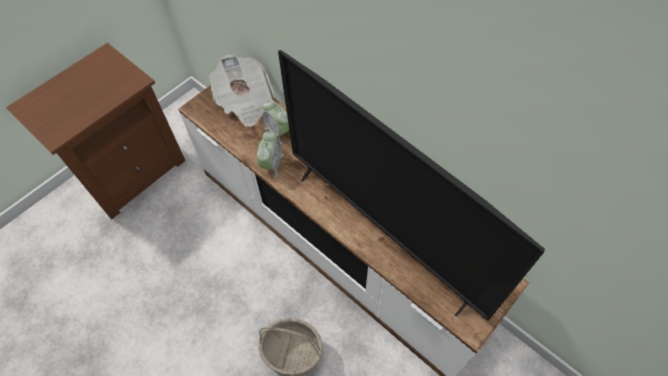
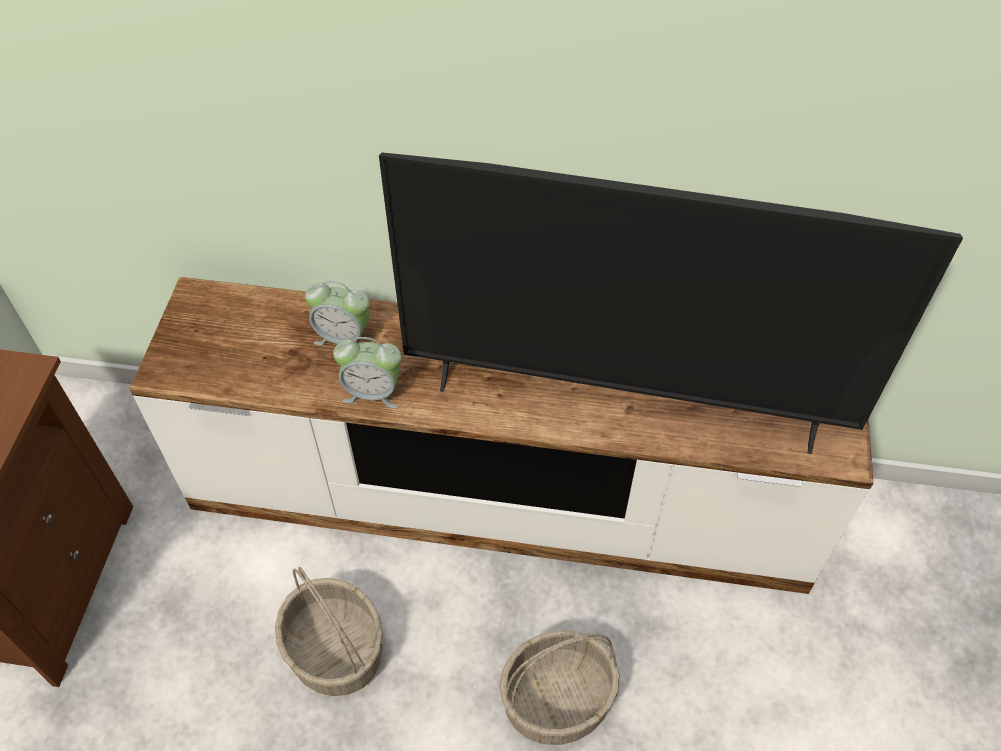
camera: 35 degrees left, 5 degrees down
newspaper [209,54,274,127] -> none
alarm clock [257,131,283,178] -> alarm clock turned 120 degrees clockwise [333,337,402,408]
none -> basket [275,567,383,696]

